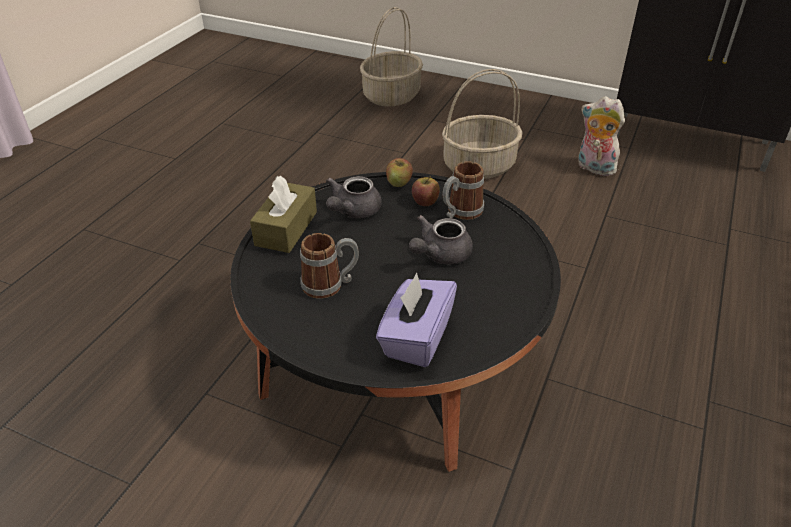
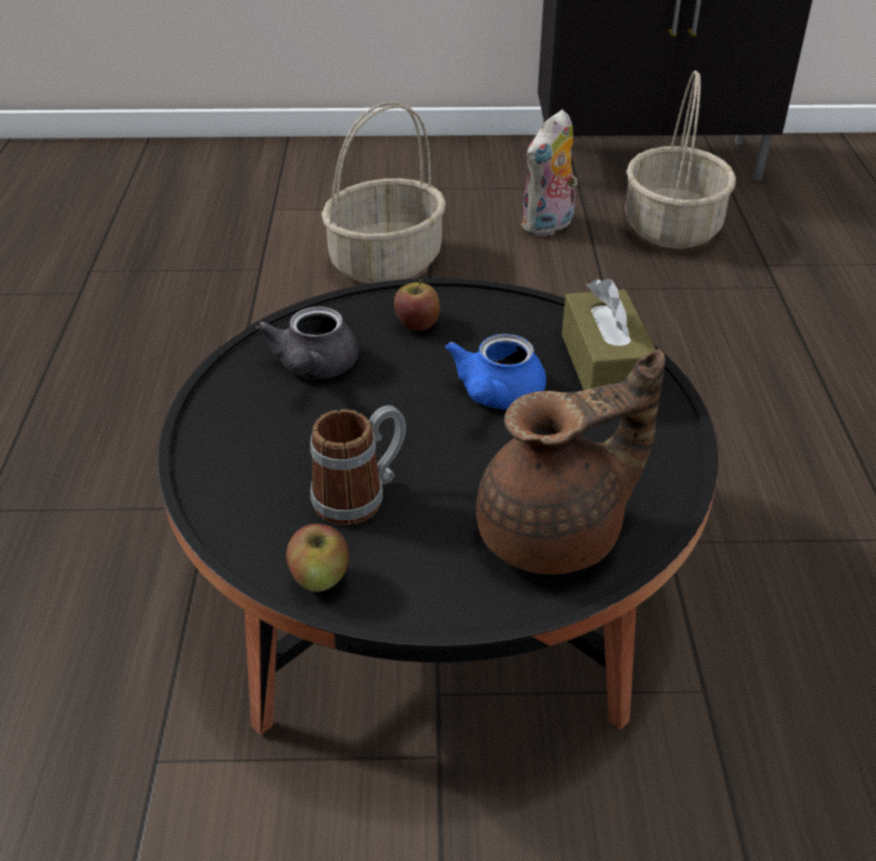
camera: 25 degrees left, 0 degrees up
brown tissue box [250,176,317,253] -> brown tissue box moved to [562,278,656,390]
basket [360,7,423,107] -> basket moved to [625,70,736,249]
purple tissue box [376,273,457,367] -> brown teapot [476,349,665,574]
apple [386,158,413,187] -> apple moved to [286,524,349,592]
grey teapot [409,215,473,265] -> blue teapot [445,334,546,410]
mug [443,161,484,220] -> none
plush toy [578,96,625,176] -> plush toy turned 60 degrees counterclockwise [521,109,578,237]

